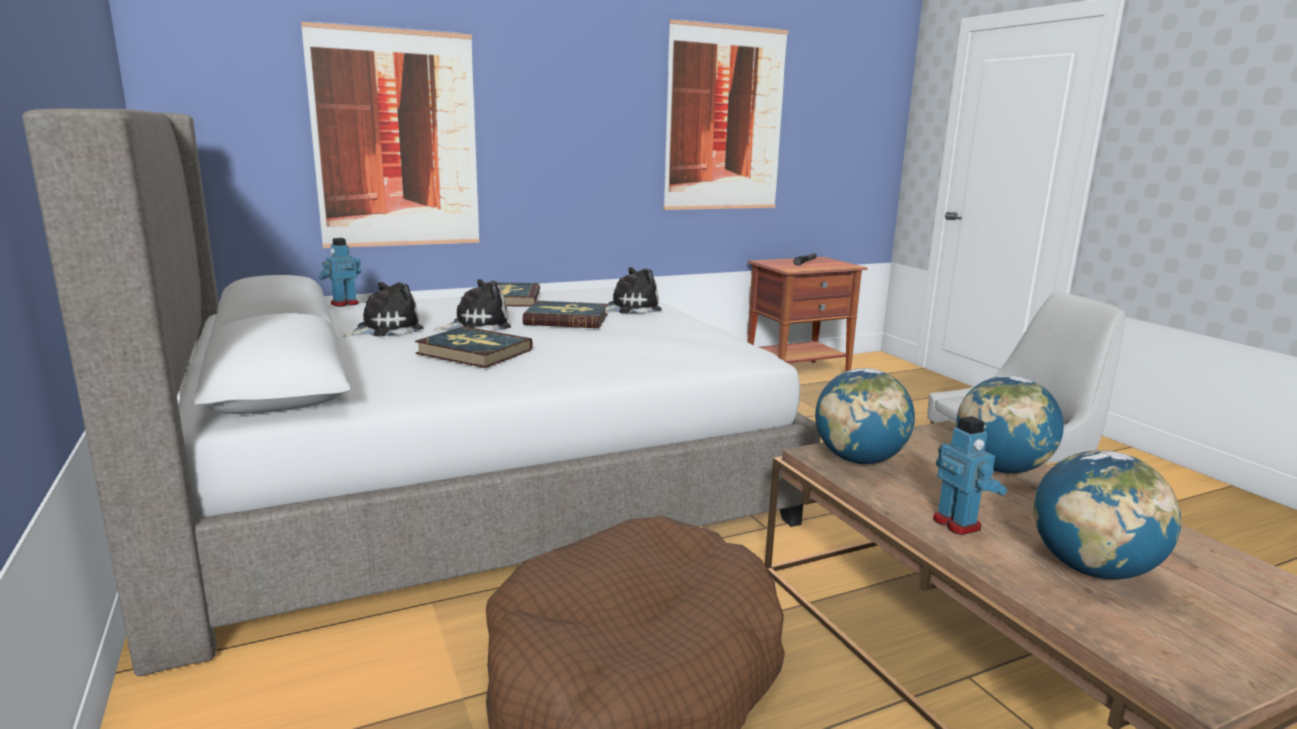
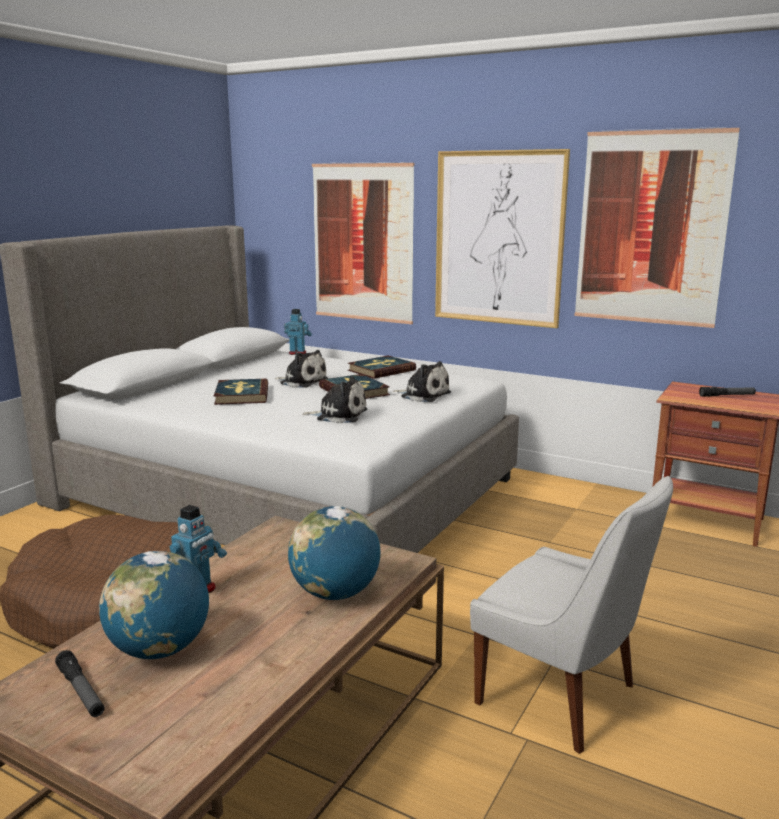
camera: 55 degrees right, 0 degrees up
plush toy [343,282,423,338] -> plush toy moved to [302,376,367,423]
globe [815,368,915,464] -> none
none -> flashlight [55,650,104,717]
none -> picture [435,149,570,328]

